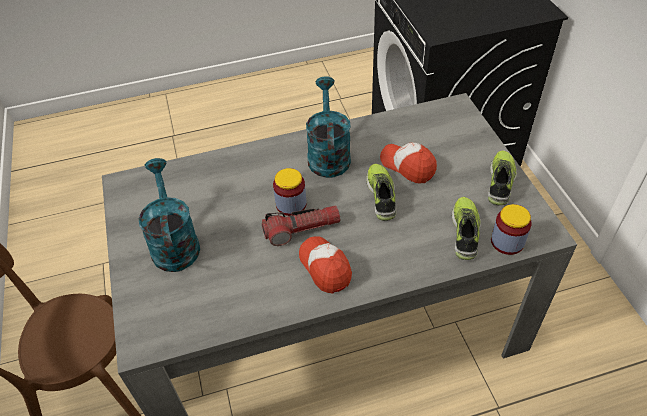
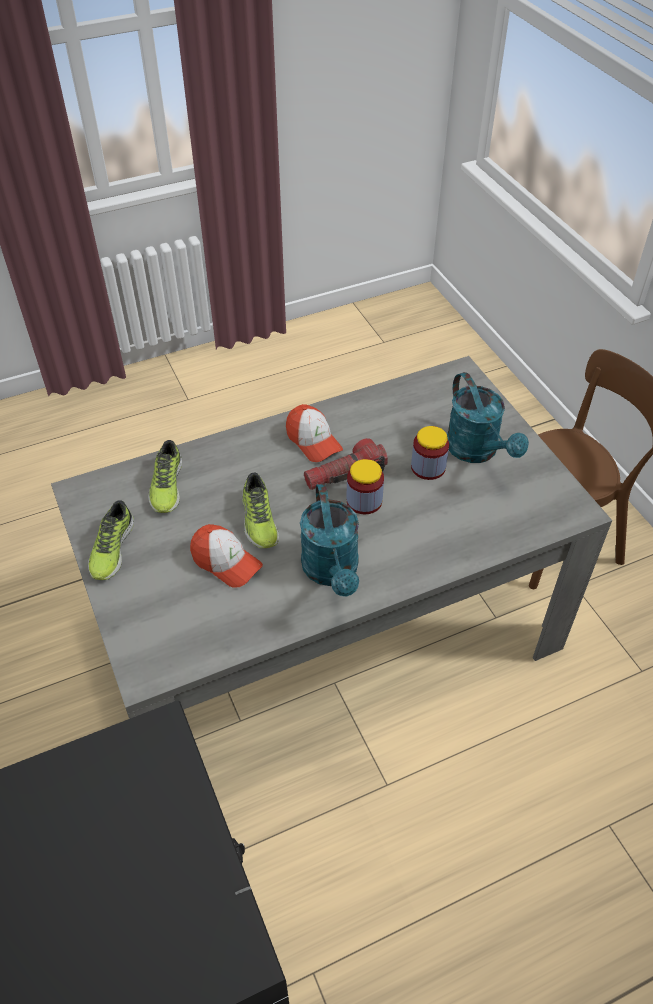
camera: 170 degrees right, 0 degrees up
jar [491,204,532,255] -> jar moved to [411,426,449,480]

